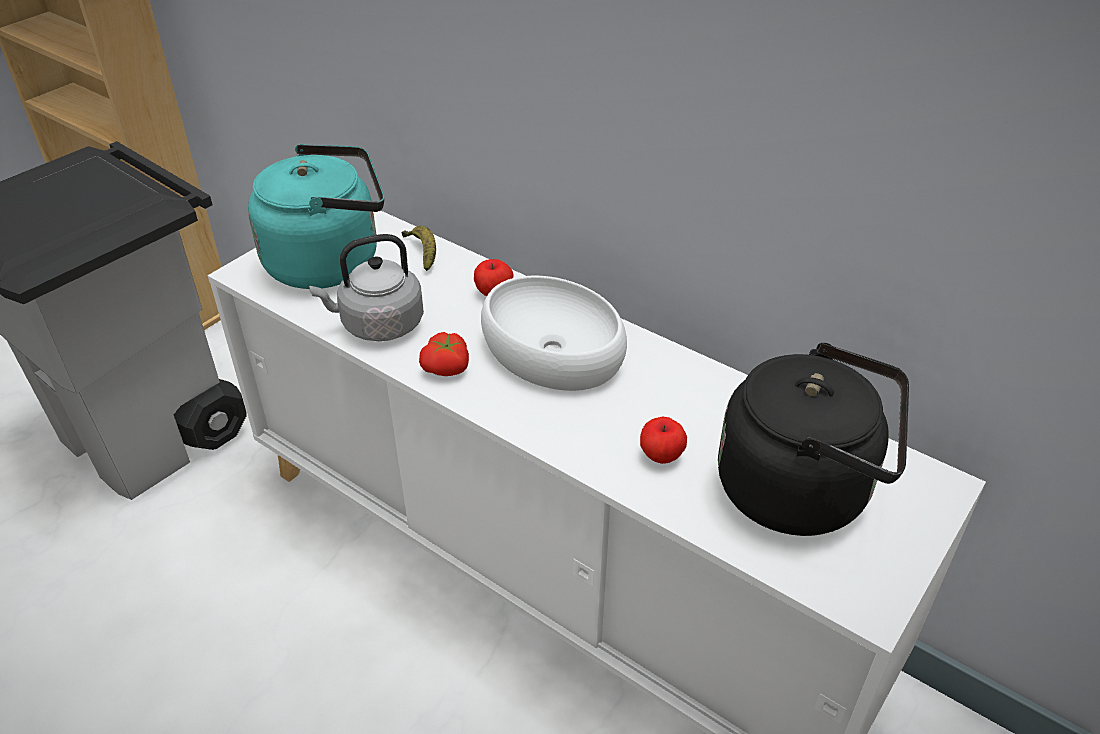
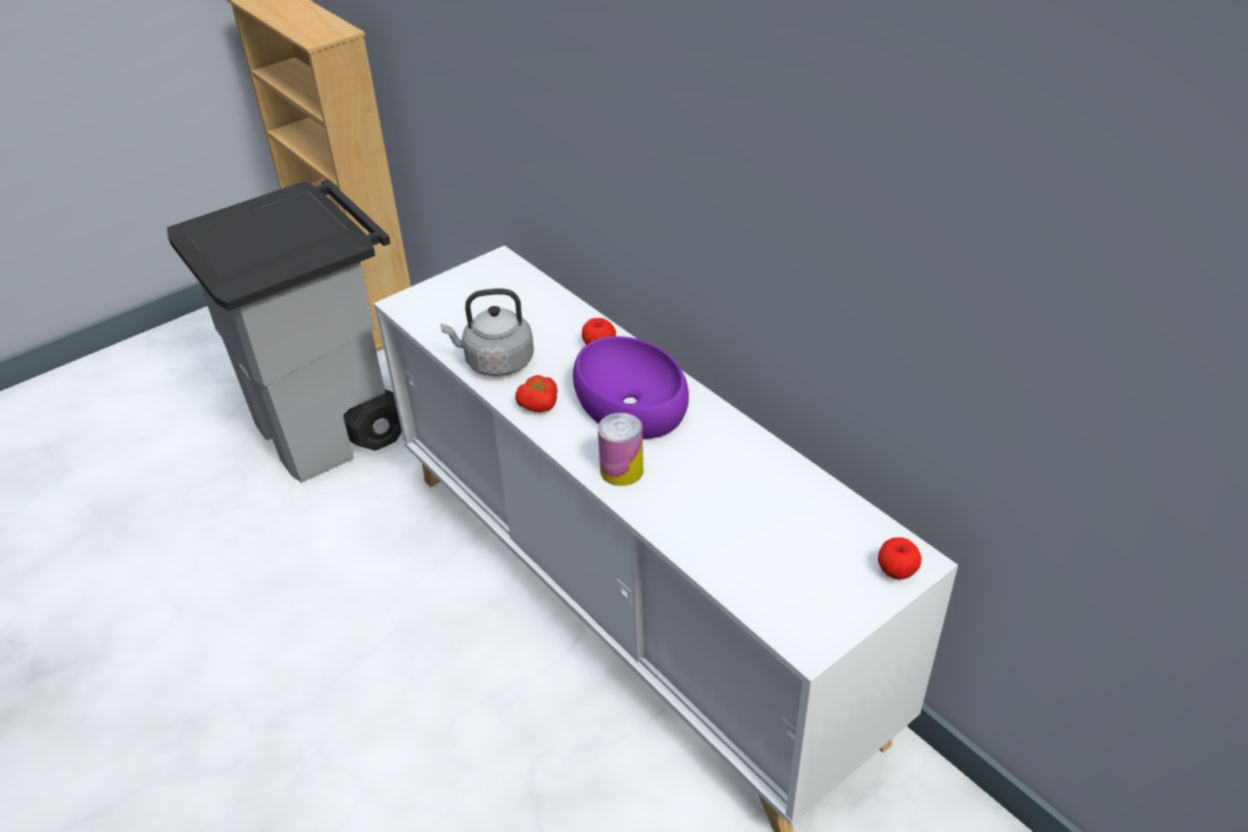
camera: 15 degrees right, 0 degrees up
turquoise kettle [248,144,384,289] -> none
banana [402,226,436,271] -> none
white bowl [481,276,627,391] -> purple bowl [573,336,689,439]
apple [640,417,687,464] -> apple moved to [878,537,922,580]
black kettle [718,343,909,536] -> none
none -> can [598,413,643,486]

